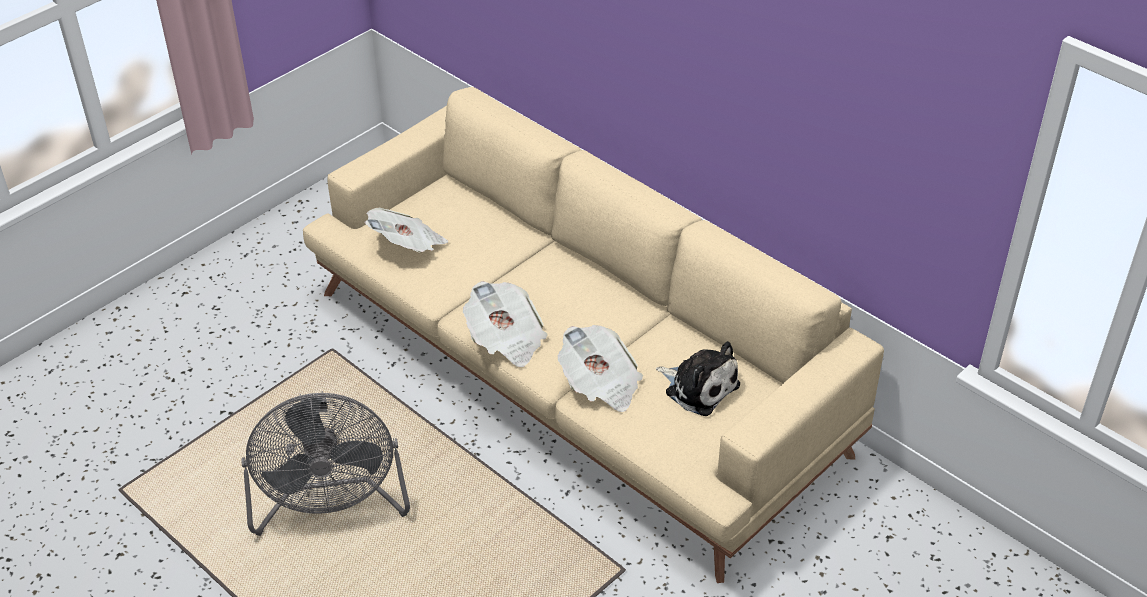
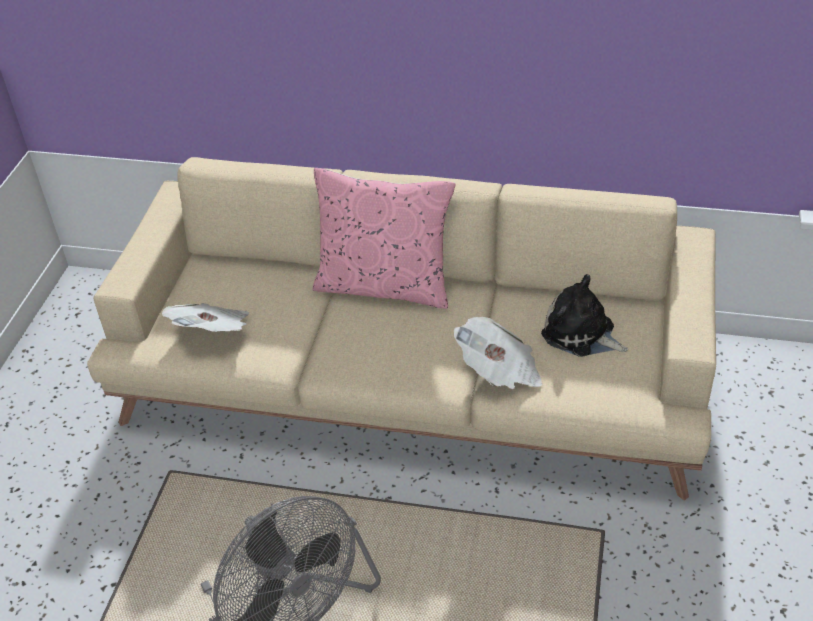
camera: 30 degrees left, 0 degrees up
newspaper [463,281,547,367] -> none
plush toy [656,341,740,416] -> plush toy turned 150 degrees counterclockwise [541,274,628,357]
none -> pink pillow [312,168,456,309]

